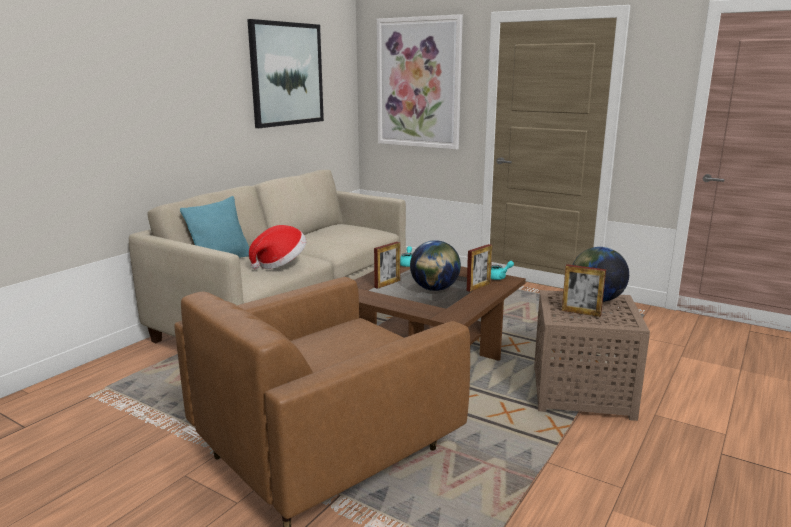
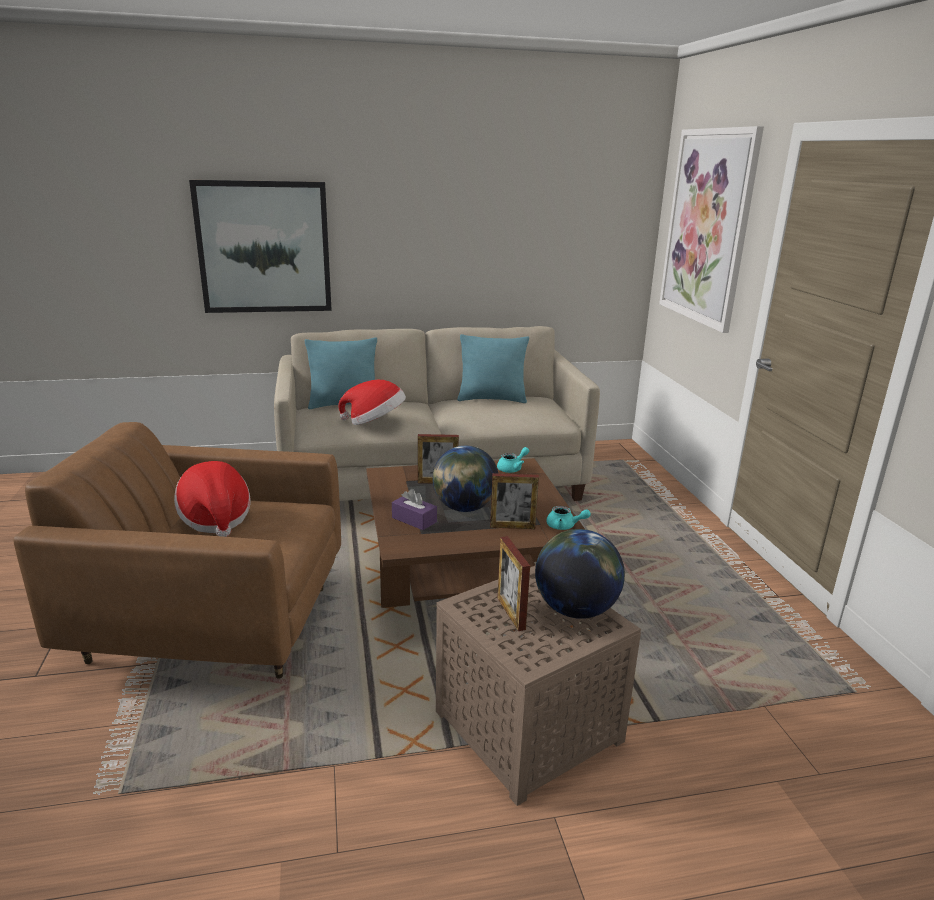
camera: 45 degrees right, 5 degrees up
picture [247,19,324,128] -> picture moved to [189,180,332,313]
none -> hat [174,461,250,537]
none -> purple tissue box [392,489,437,530]
none -> turquoise pillow [457,334,529,403]

